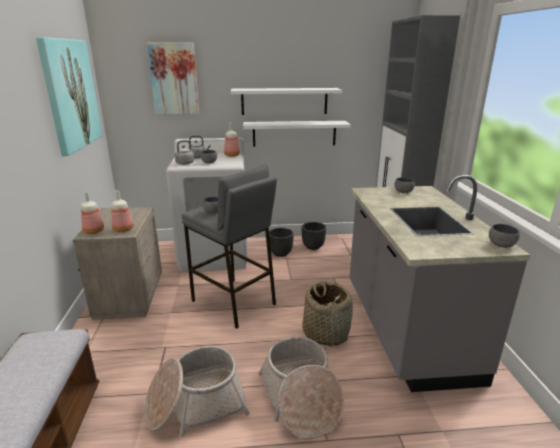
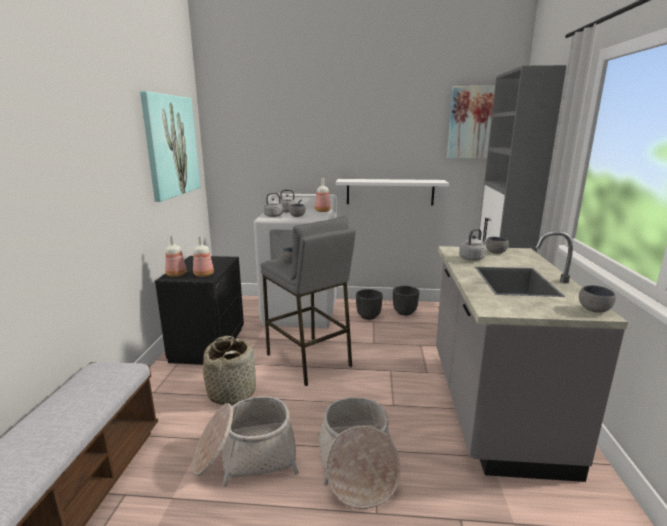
camera: 10 degrees right, 5 degrees down
beige nightstand [73,207,162,320] -> black nightstand [155,256,244,365]
picture [147,43,199,114] -> picture moved to [447,86,495,159]
white shelf [231,88,342,115] -> none
basket [303,281,353,347] -> basket moved to [203,336,256,406]
none -> grey kettle [459,229,487,261]

